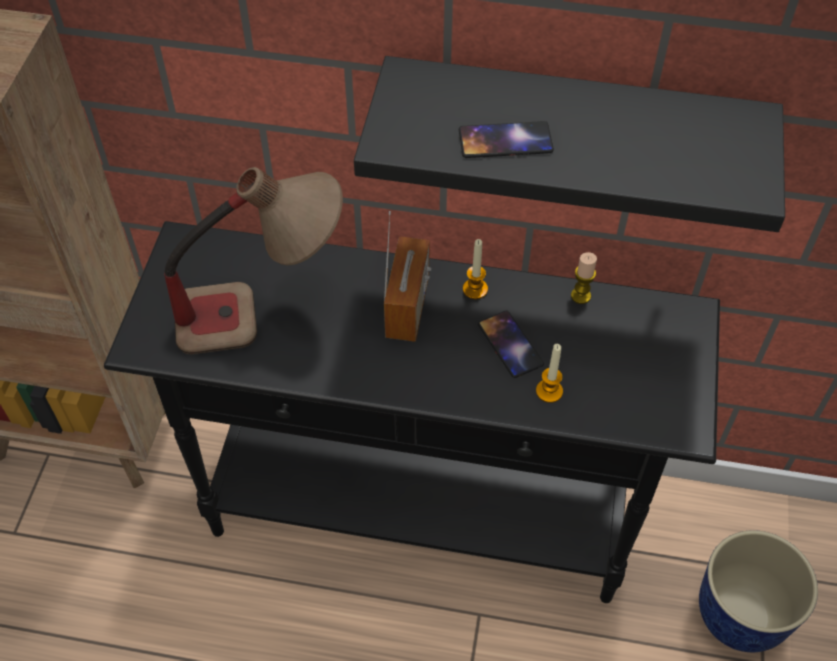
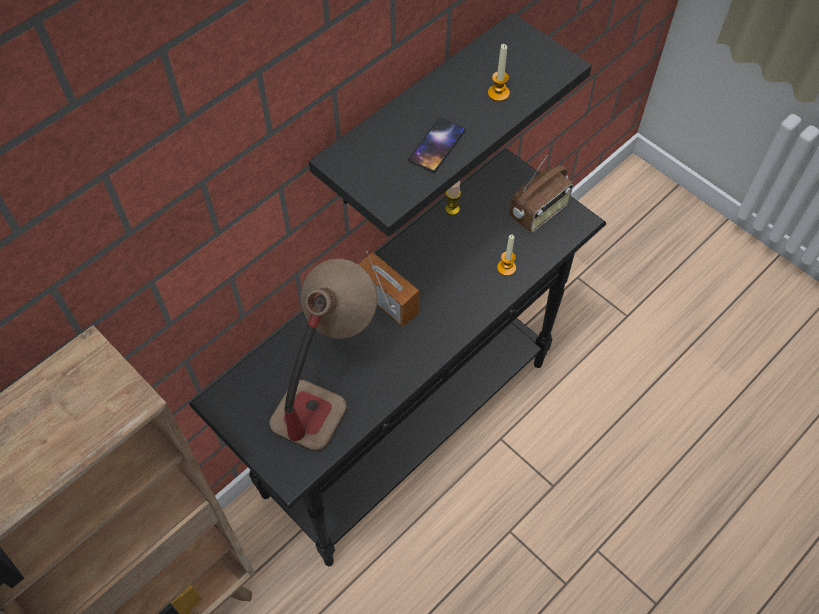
camera: 55 degrees left, 5 degrees up
candle [463,239,488,299] -> candle moved to [488,44,510,102]
phone [478,311,544,378] -> none
planter [699,530,818,652] -> none
none -> radio [509,155,573,233]

